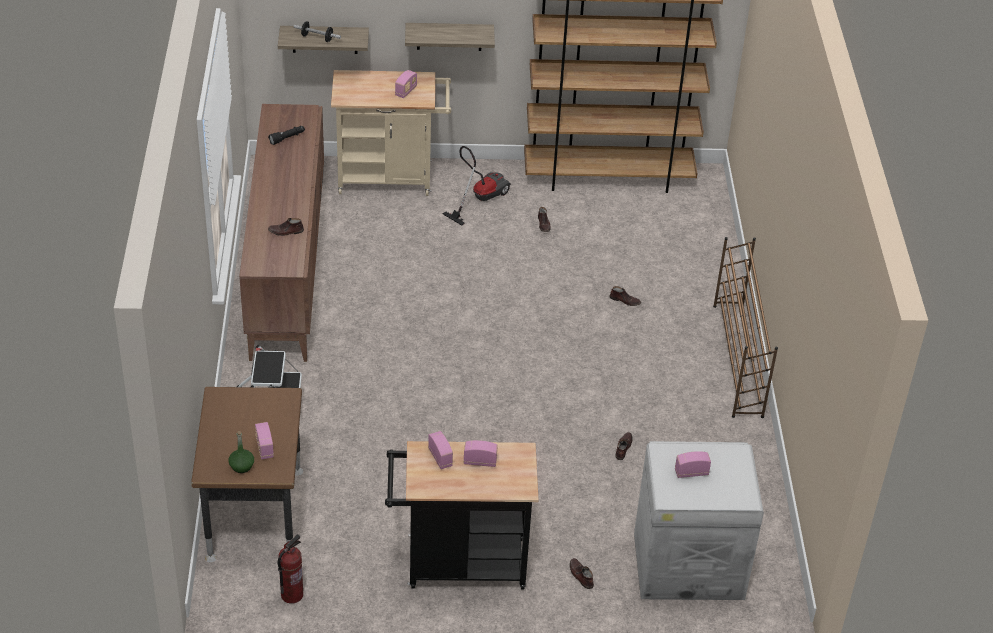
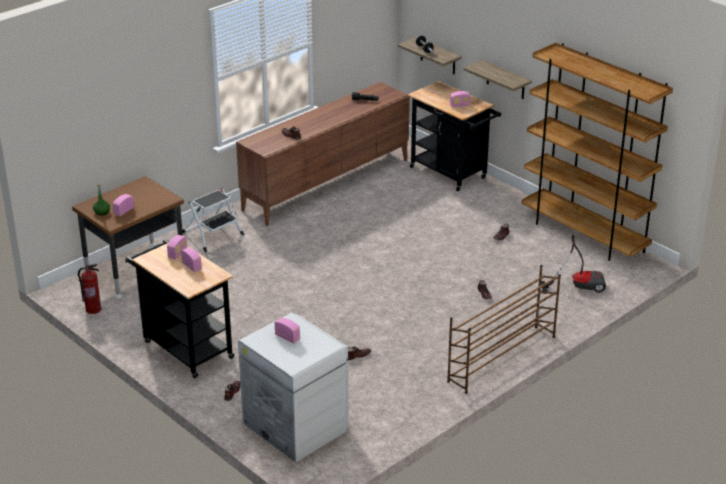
camera: 50 degrees right, 10 degrees down
beige cart [331,70,451,196] -> black cart [408,81,501,191]
vacuum cleaner [443,146,511,226] -> vacuum cleaner moved to [541,235,606,294]

